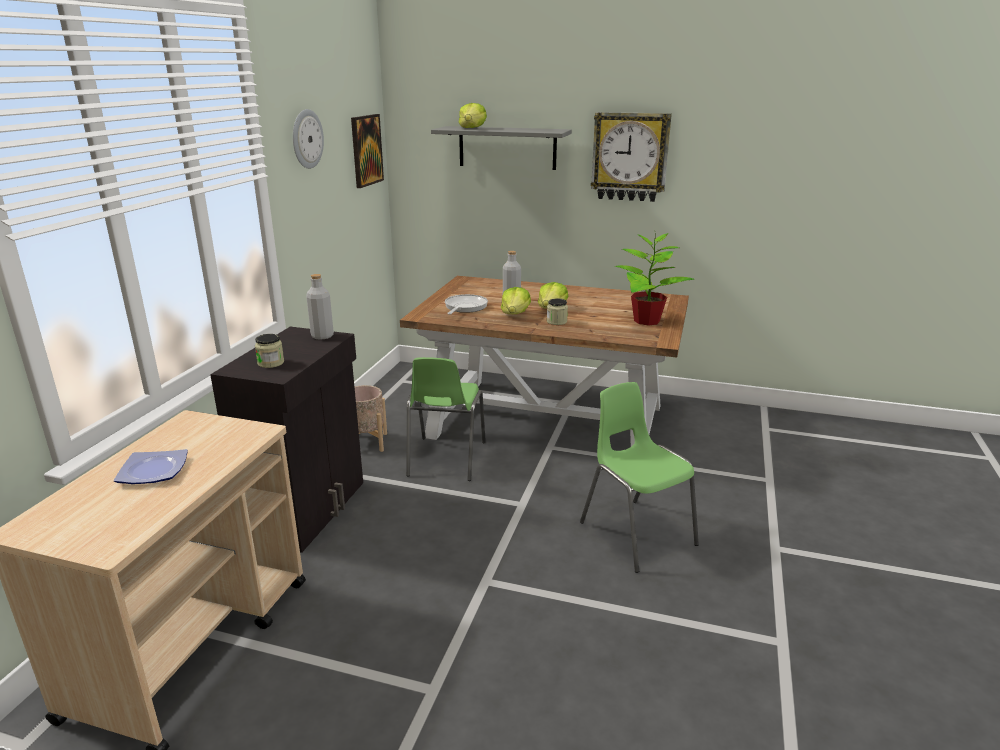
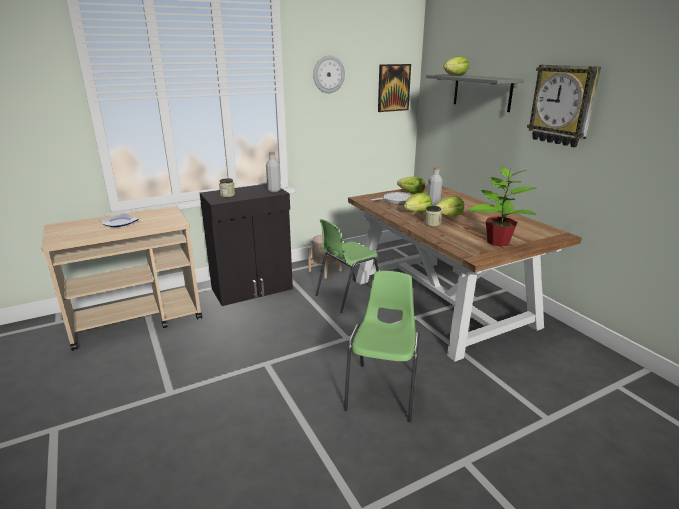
camera: 45 degrees right, 0 degrees up
none -> lettuce [397,177,425,194]

